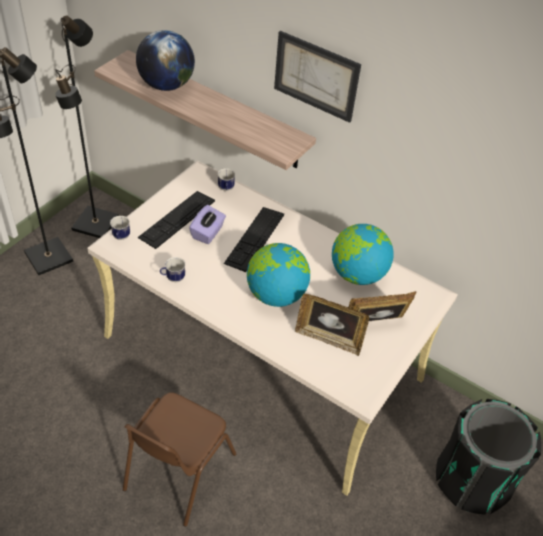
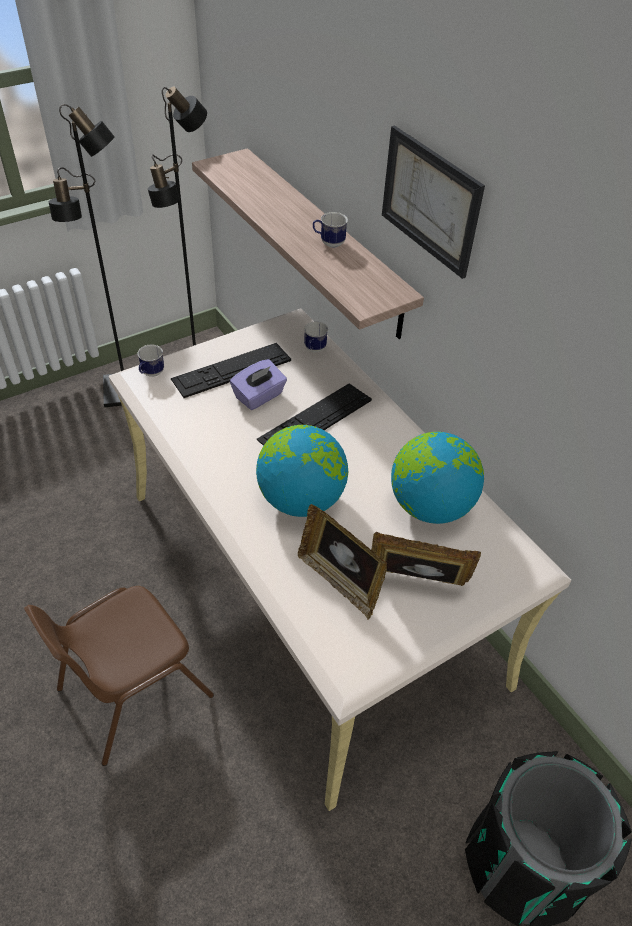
camera: 25 degrees right, 0 degrees up
globe [136,30,195,91] -> none
mug [160,257,185,282] -> mug moved to [313,212,348,248]

